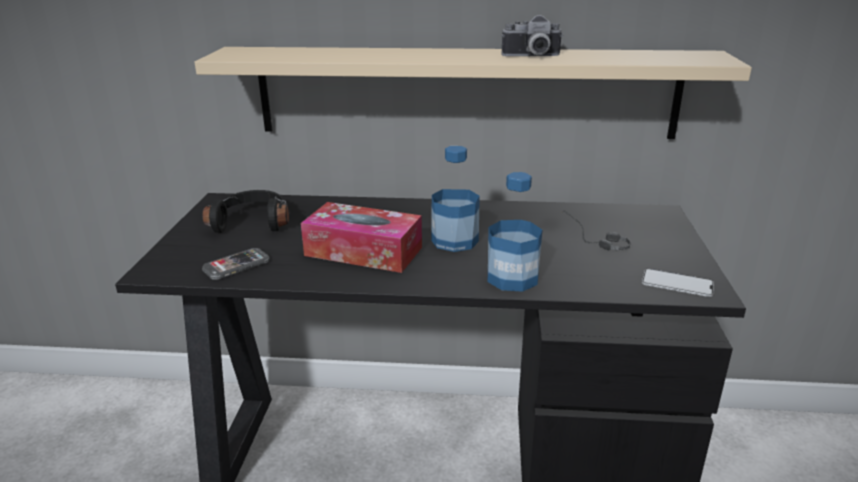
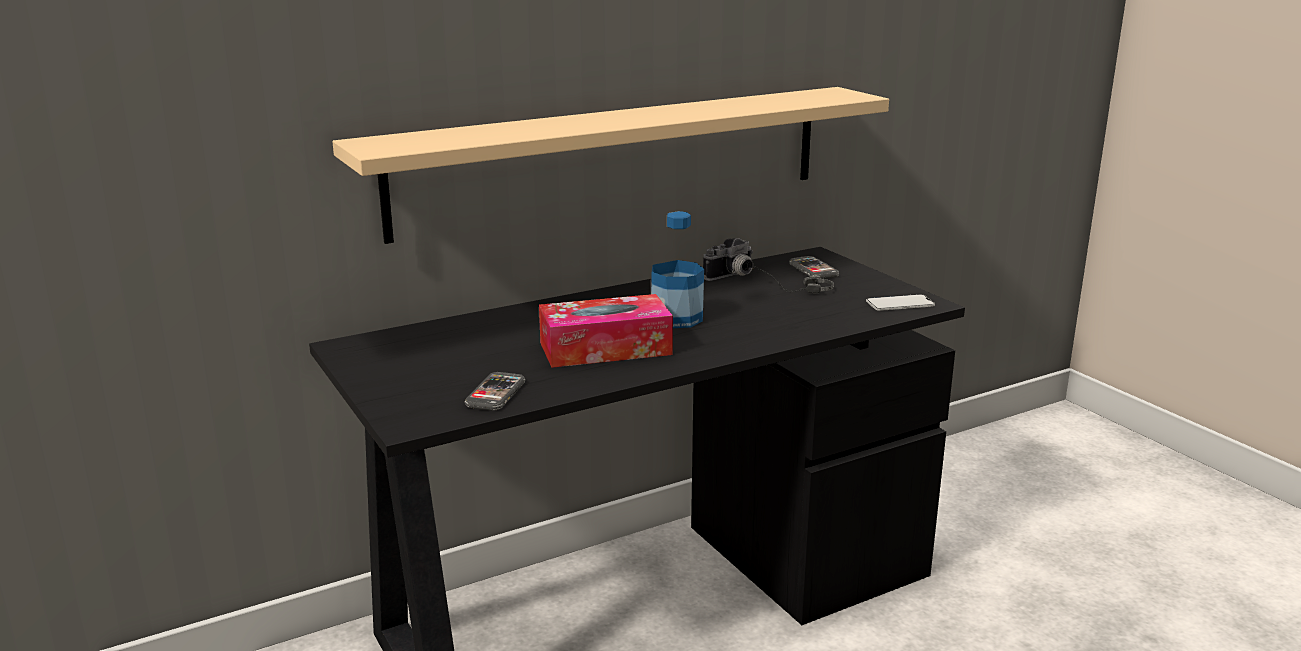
camera: 35 degrees left, 5 degrees down
black headphones [202,190,289,233] -> none
bottle [488,172,542,292] -> none
camera [502,15,563,56] -> camera moved to [703,238,753,281]
none -> phone [789,256,839,279]

